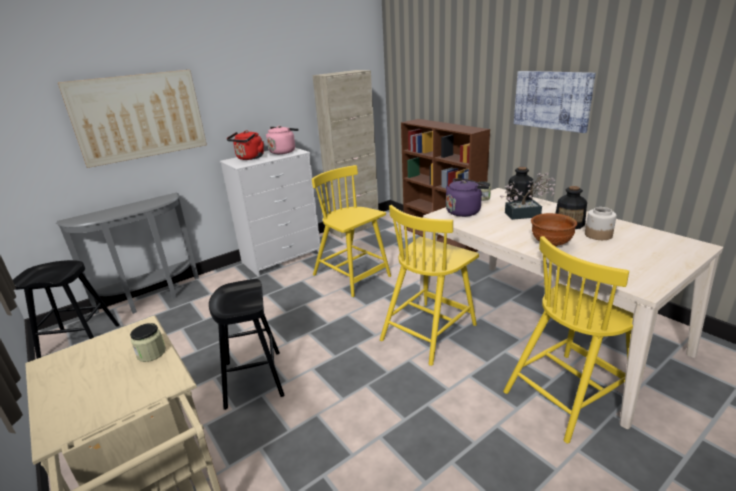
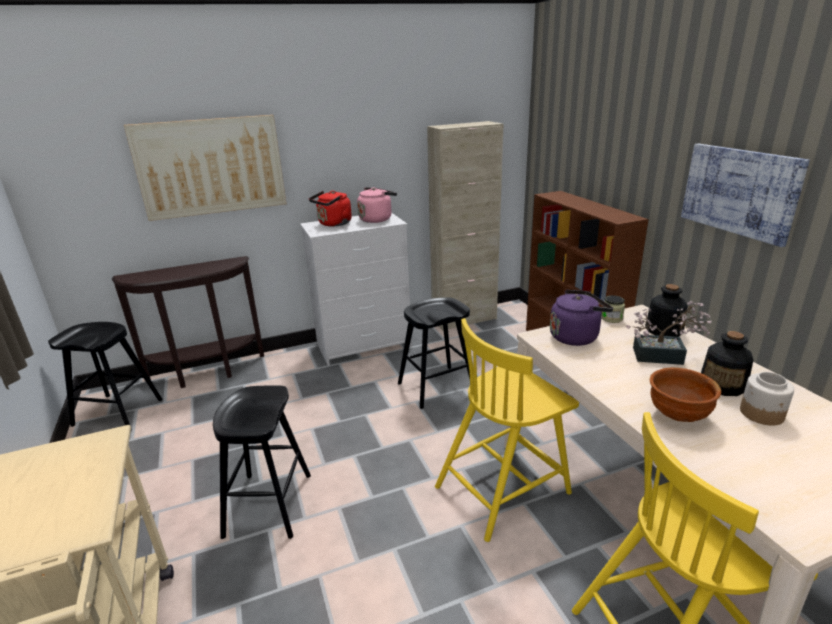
camera: 15 degrees right, 0 degrees up
grey console table [56,193,199,315] -> brown console table [112,256,264,388]
jar [130,323,166,362] -> none
yellow chair [312,165,391,297] -> black stool [398,297,470,409]

